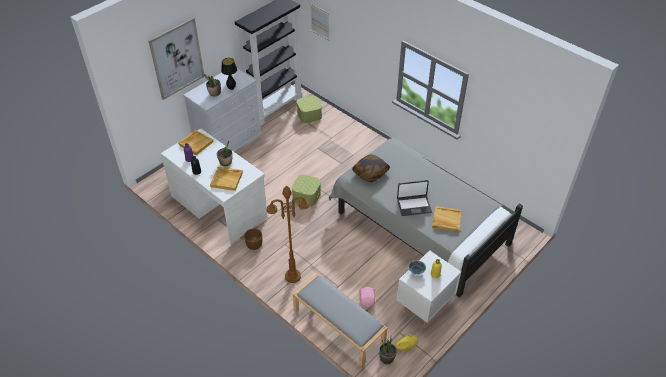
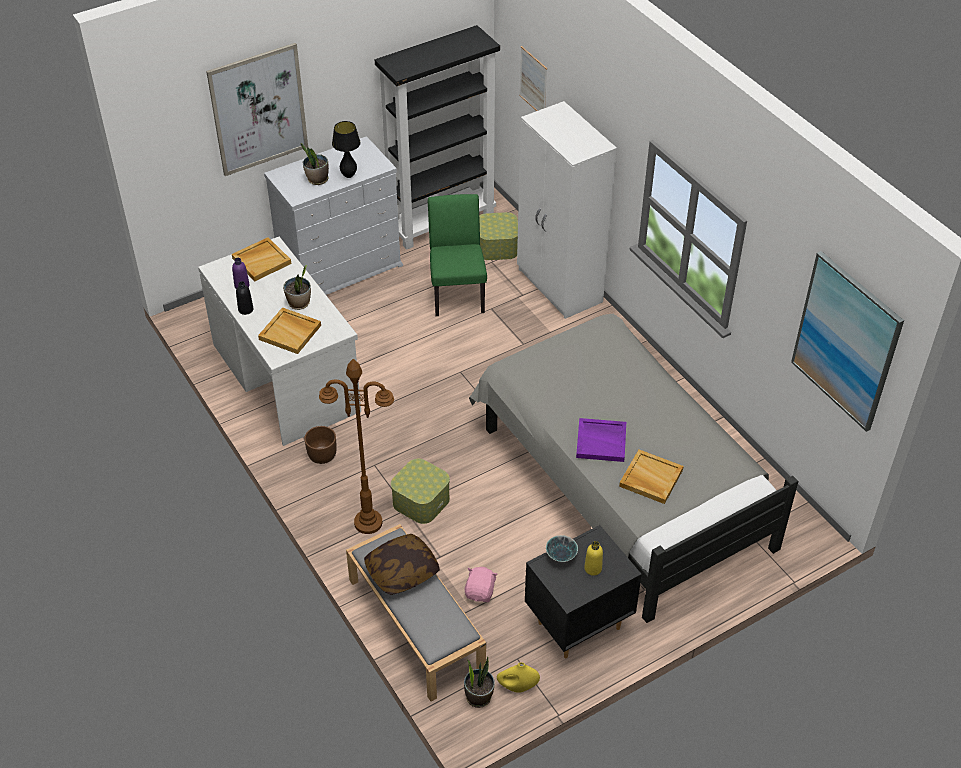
camera: 15 degrees right, 0 degrees up
storage box [292,174,321,206] -> storage box moved to [391,459,450,524]
pillow [352,154,390,183] -> pillow moved to [364,534,440,595]
laptop [397,180,432,216] -> purple tray [576,418,626,462]
white nightstand [397,251,461,326] -> black nightstand [525,525,642,659]
none -> green chair [428,194,487,316]
none -> white wardrobe [517,101,617,319]
none -> picture [791,251,904,432]

